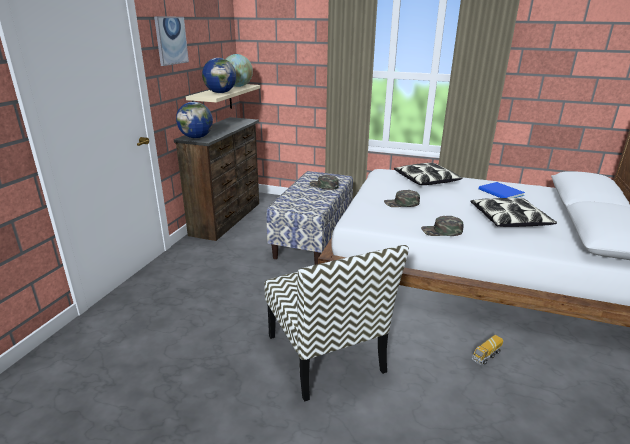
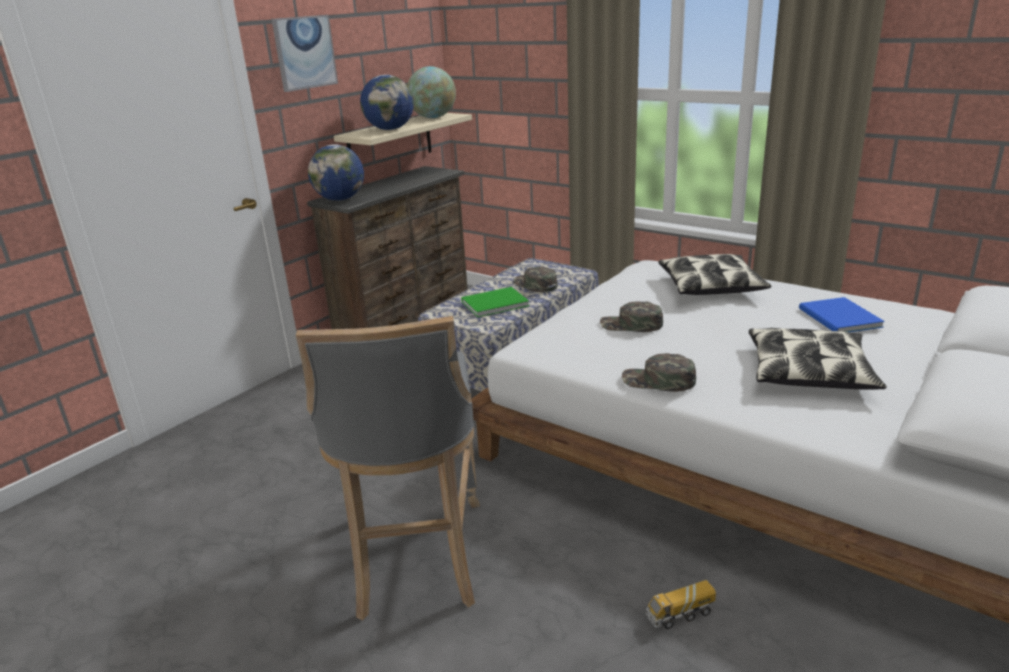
camera: 20 degrees right, 0 degrees up
chair [264,245,409,401] -> grey stool [296,316,480,620]
none -> green book [461,287,529,317]

